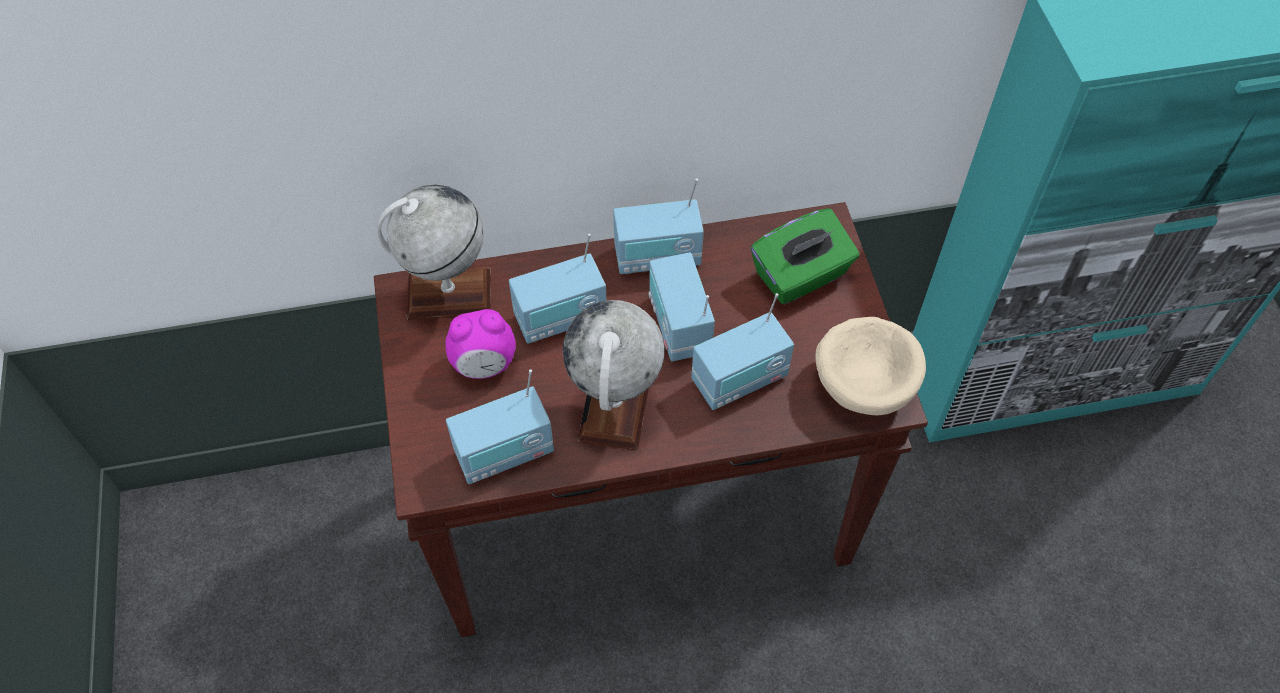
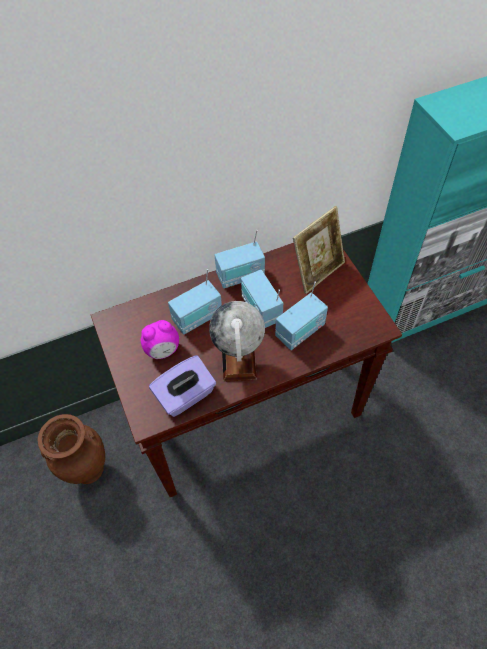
camera: 10 degrees left, 0 degrees up
globe [378,185,491,320] -> none
radio [446,369,554,484] -> purple tissue box [149,355,216,417]
green tissue box [751,208,859,304] -> picture frame [293,206,345,294]
beige bowl [815,317,926,415] -> none
none -> brown vase [38,414,105,484]

